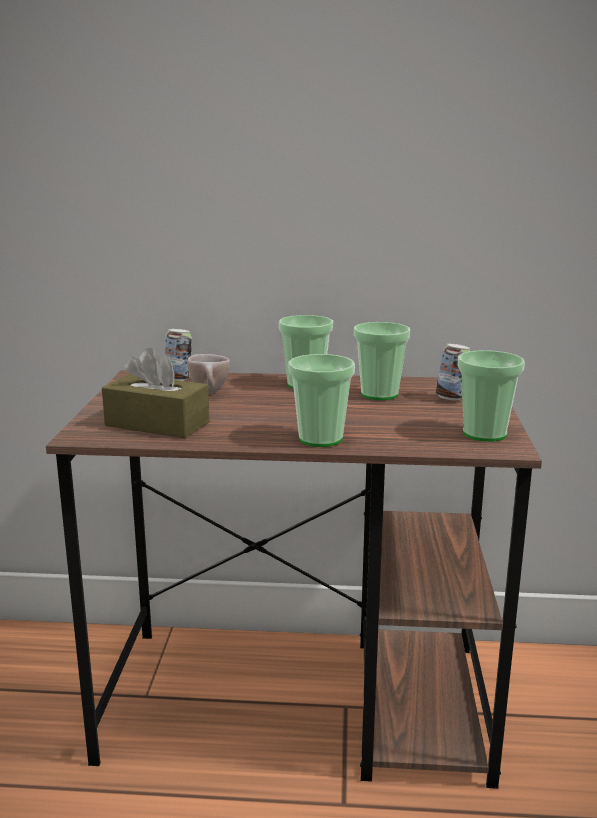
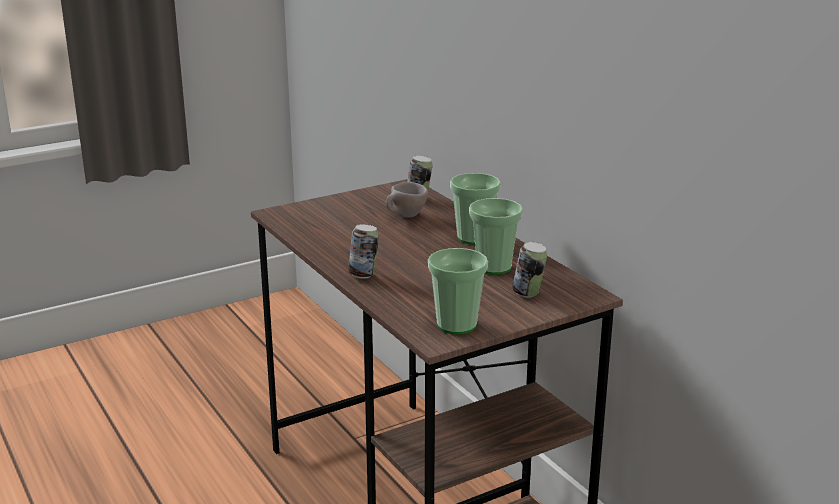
camera: 55 degrees right, 5 degrees up
brown tissue box [102,348,210,438] -> none
cup [288,354,355,447] -> can [348,224,379,279]

